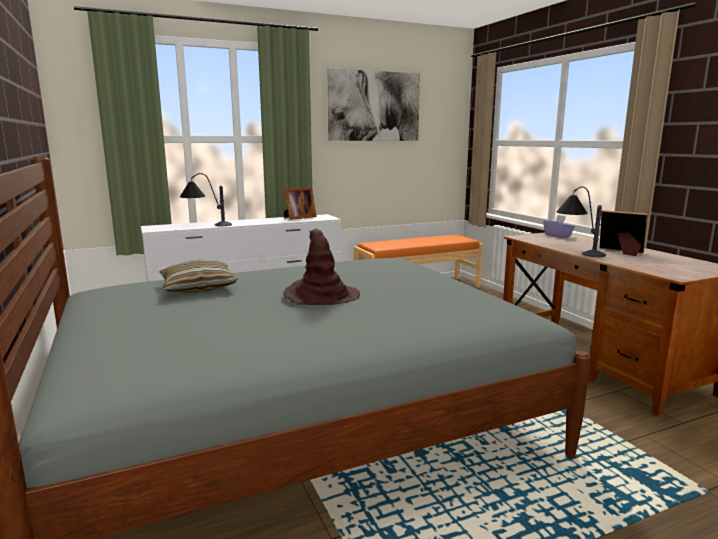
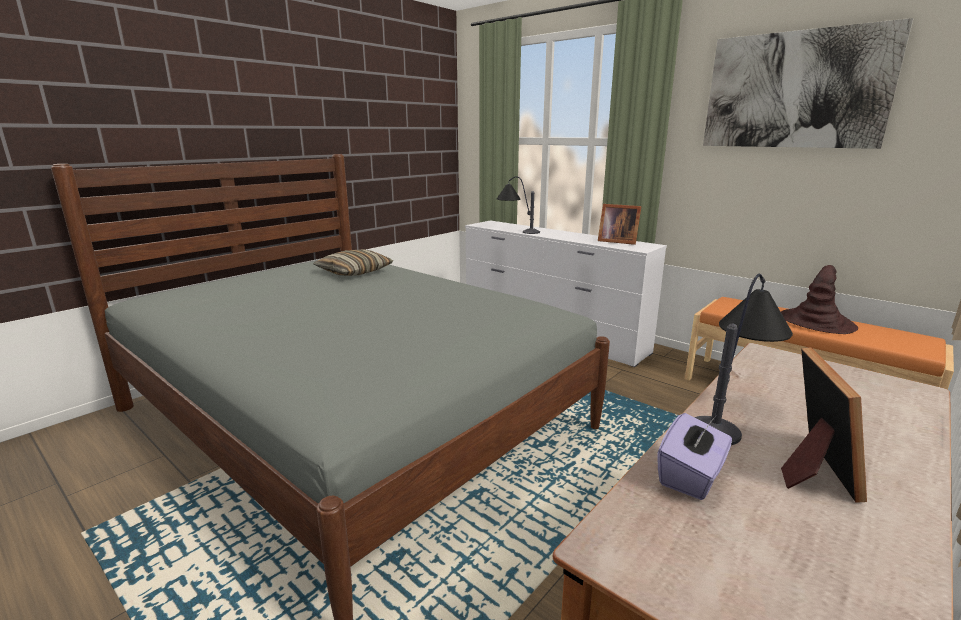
camera: 65 degrees right, 5 degrees up
brown hat [283,229,360,305] -> brown hat moved to [781,265,858,334]
purple tissue box [543,215,575,238] -> purple tissue box moved to [657,413,732,500]

